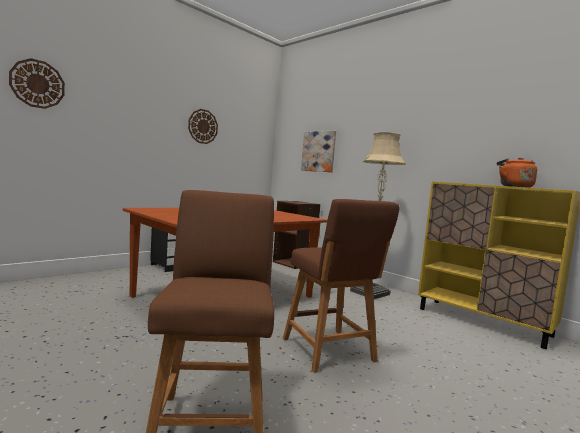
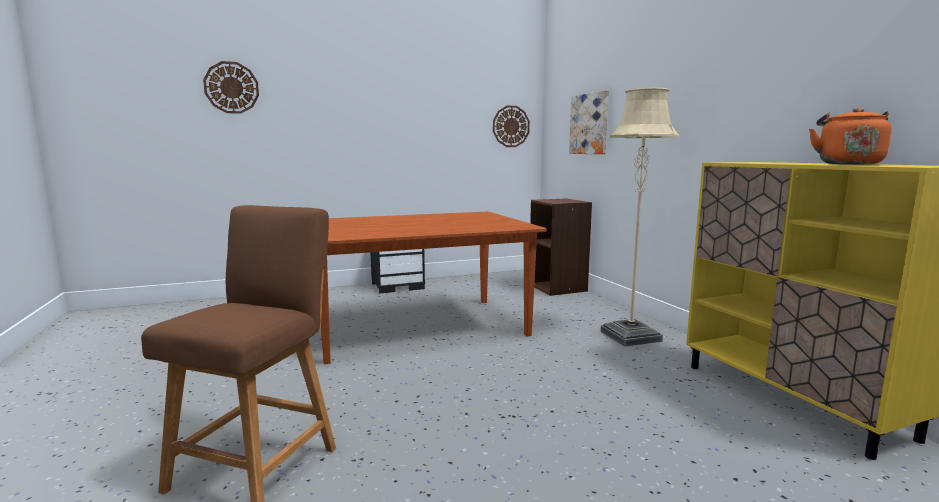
camera: 25 degrees right, 5 degrees up
wall clock [188,109,218,144] -> wall clock moved to [493,106,530,147]
brown stool [283,199,399,373] -> none

